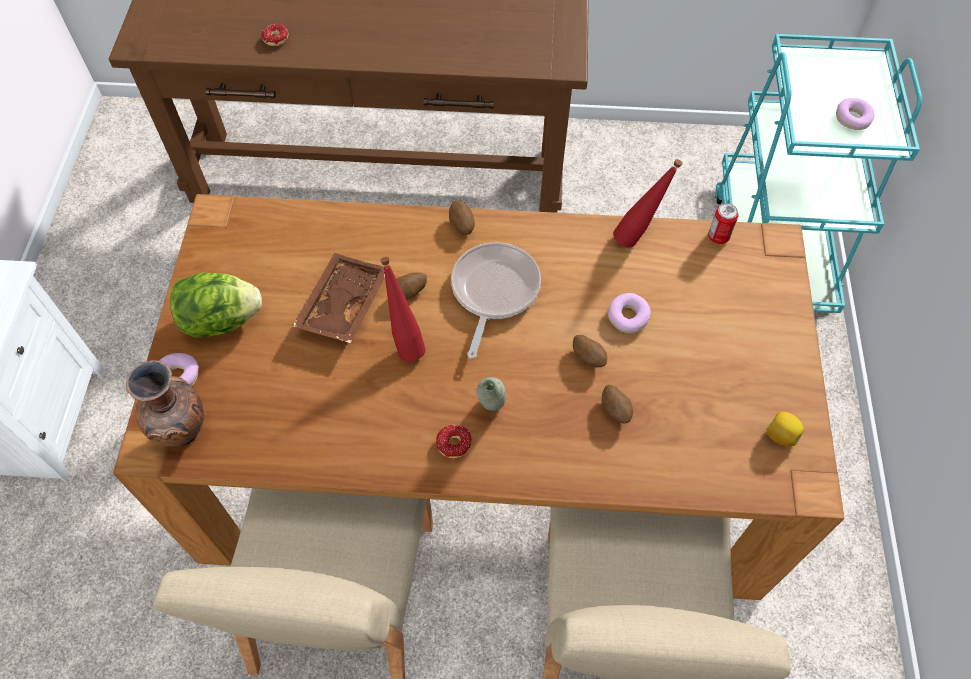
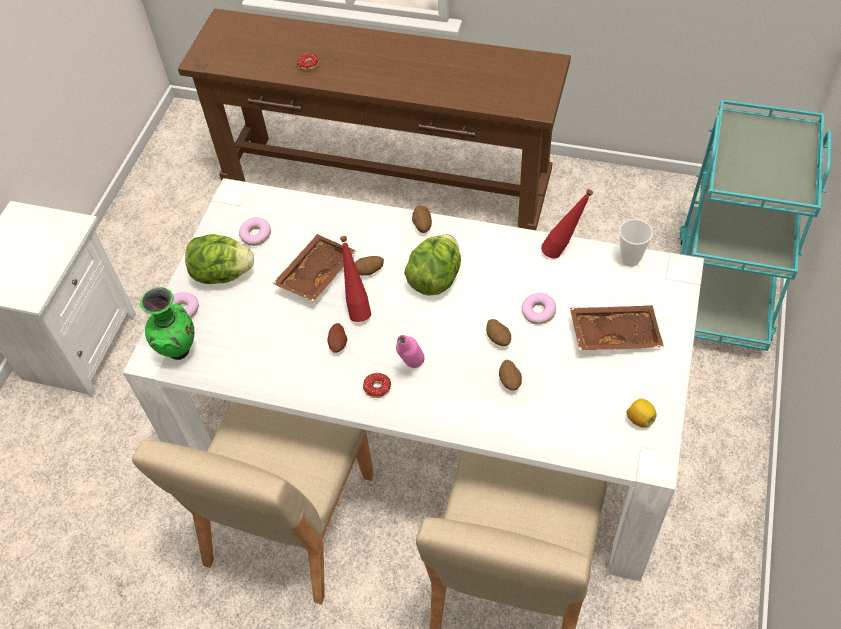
camera: 15 degrees right, 5 degrees down
brown dining table [113,194,844,600] -> white dining table [123,178,704,581]
brown vase [126,360,204,446] -> green vase [140,287,194,360]
frying pan [451,242,541,359] -> lettuce [404,234,461,296]
grey bottle [477,377,506,411] -> pink bottle [396,335,424,368]
can [708,203,739,244] -> cup [619,219,653,267]
donut [836,98,875,130] -> donut moved to [239,217,271,246]
none -> potato [327,323,347,353]
none -> brown tray [570,305,664,350]

